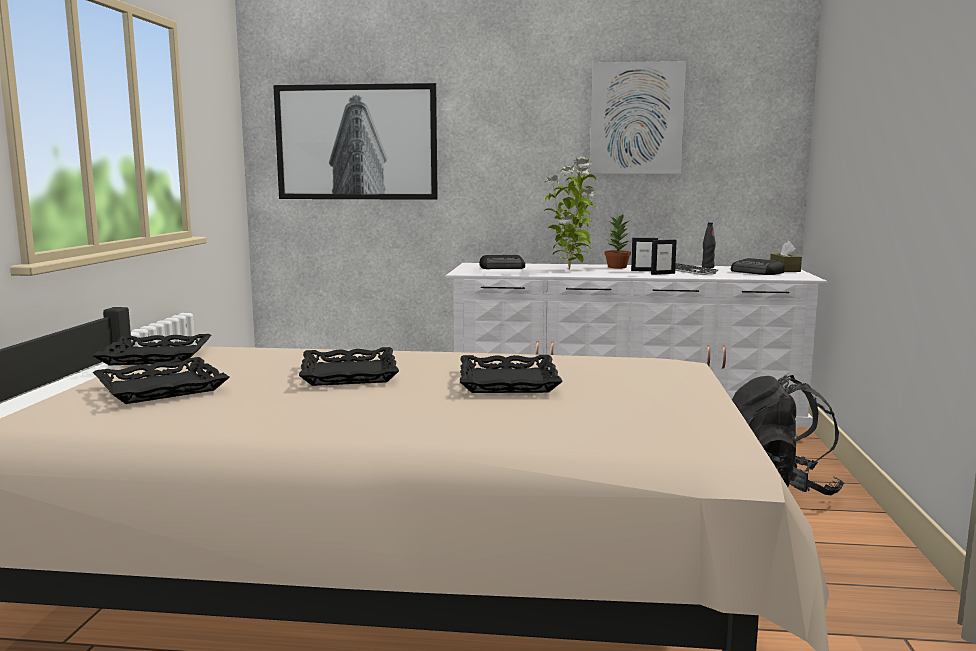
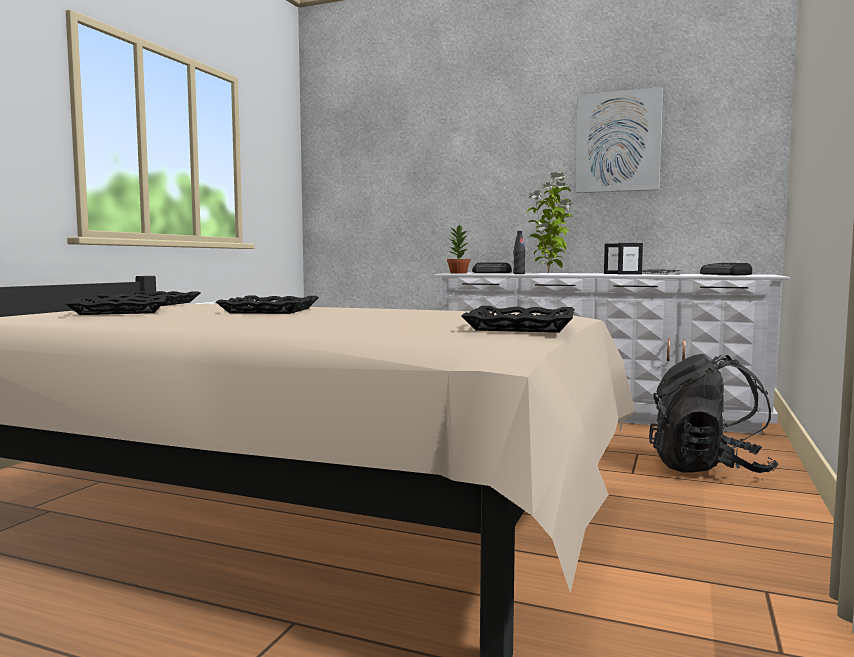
camera: 15 degrees right, 5 degrees down
picture [273,83,438,200] -> none
black tray [460,355,563,393] -> black tray moved to [461,306,575,333]
potted plant [605,215,631,268] -> potted plant moved to [447,225,470,273]
black bottle [702,222,716,268] -> black bottle moved to [513,231,525,274]
brown tissue box [770,241,802,272] -> none

